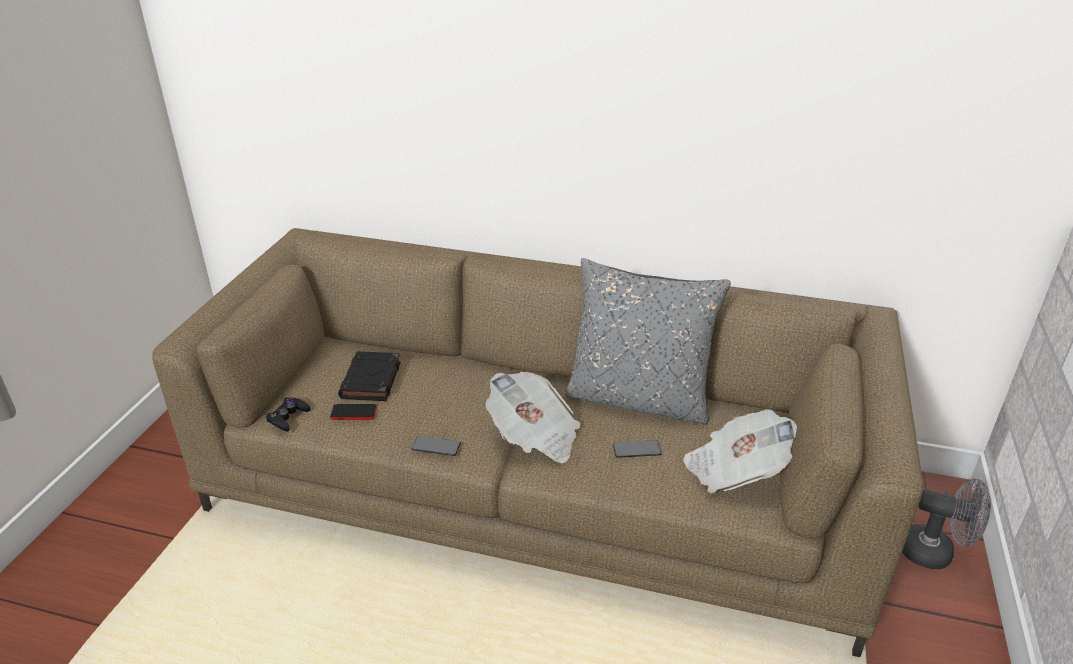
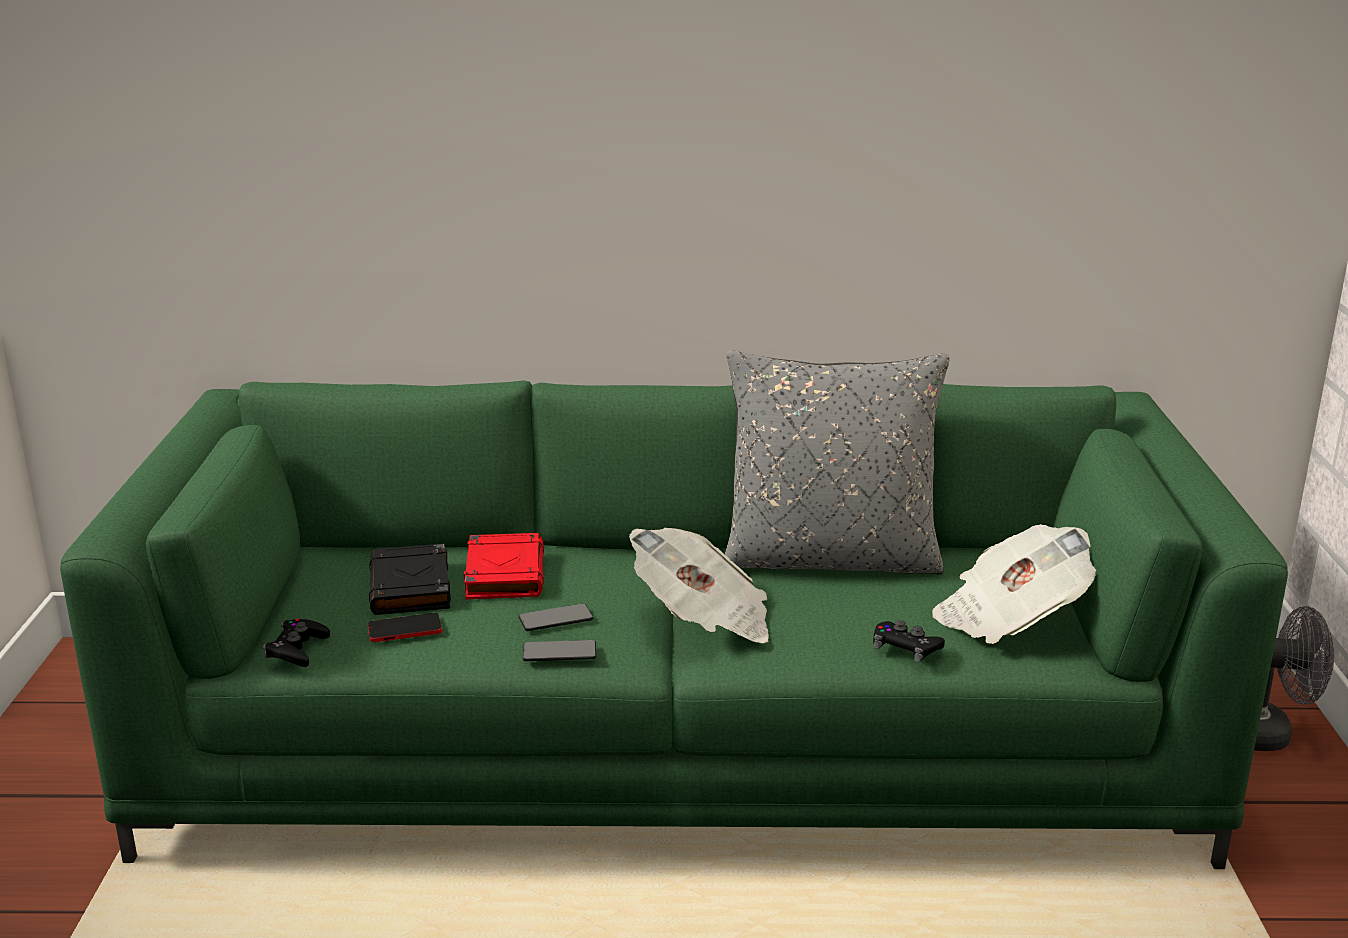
camera: 15 degrees left, 10 degrees down
brown sofa [152,228,923,657] -> green sofa [60,380,1288,869]
phone [613,440,662,458] -> phone moved to [518,603,593,631]
none -> red book [464,533,544,599]
none -> black game controller [873,620,945,662]

